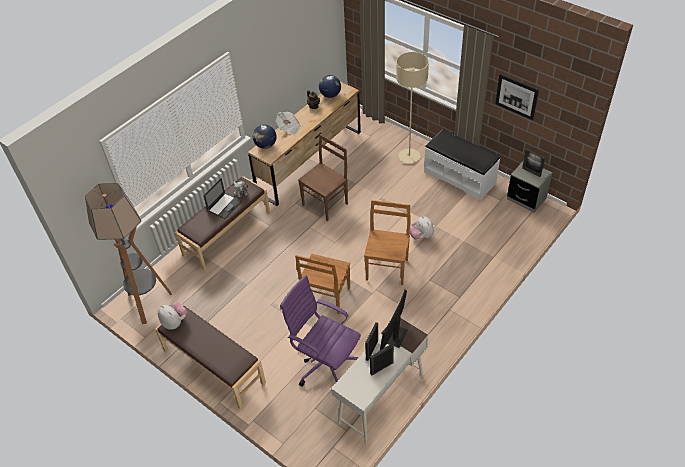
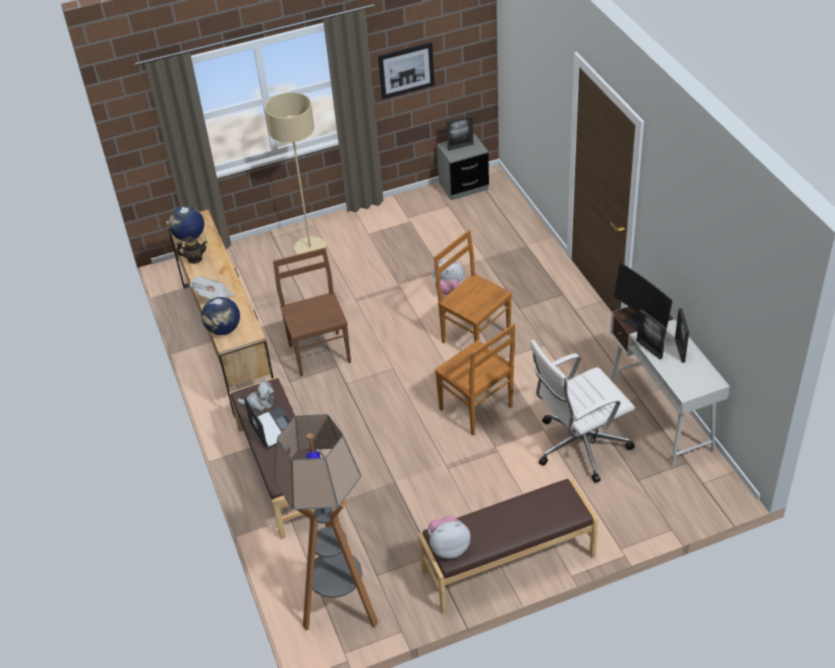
camera: 60 degrees left, 5 degrees down
purple office chair [280,275,361,386] -> white office chair [530,340,635,483]
white bench [424,129,500,200] -> none

